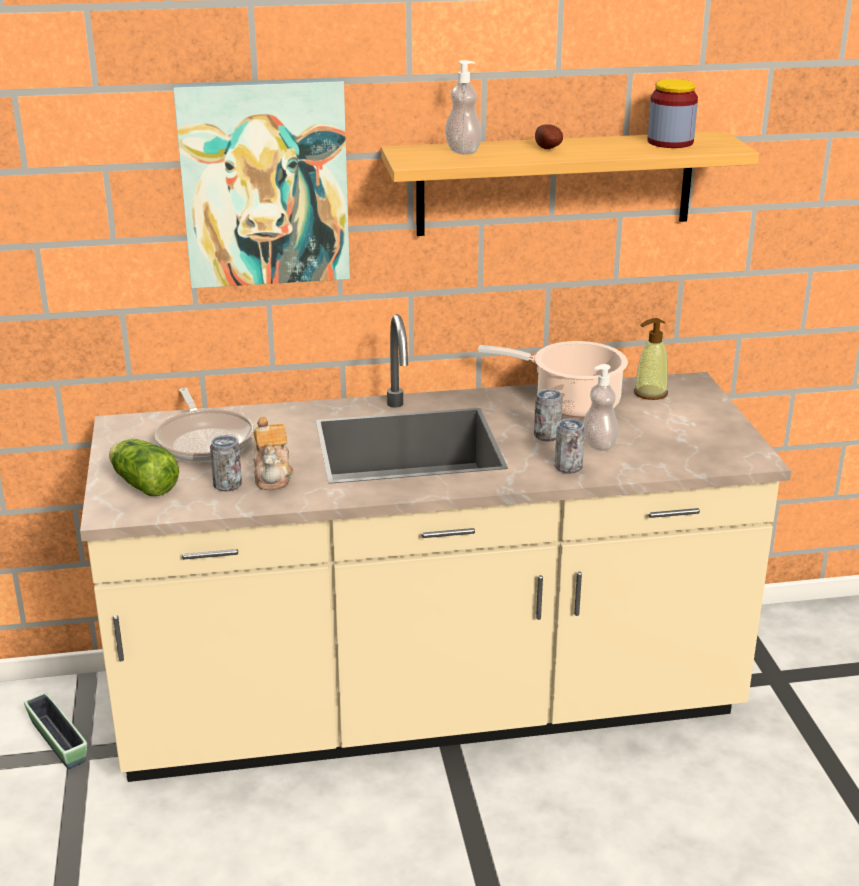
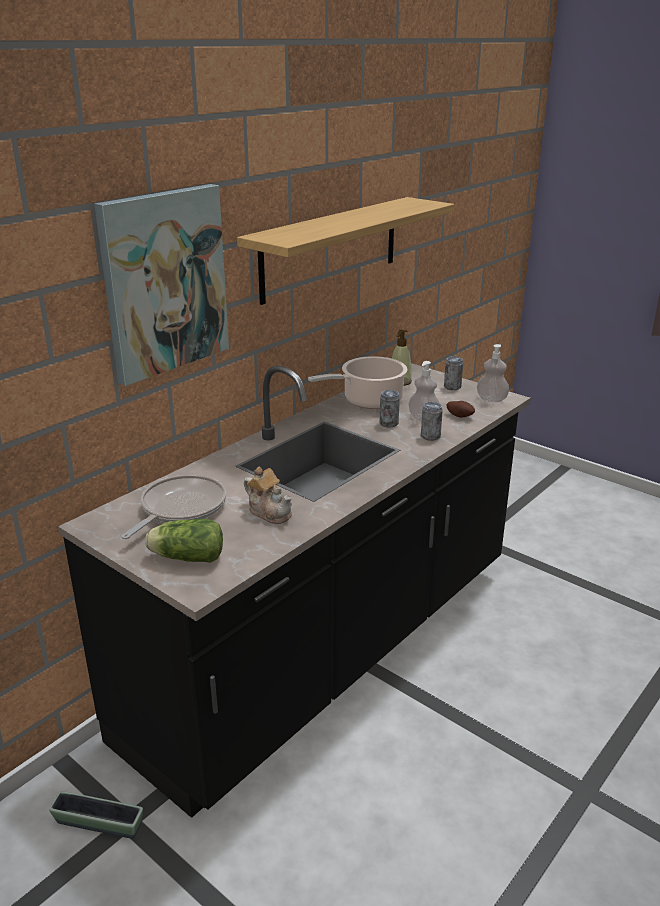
camera: 40 degrees left, 0 degrees up
beige counter [80,314,791,782] -> black counter [58,363,531,818]
frying pan [155,388,255,462] -> frying pan turned 90 degrees counterclockwise [121,475,226,539]
can [210,435,242,491] -> can moved to [444,356,463,390]
soap dispenser [445,60,482,154] -> soap dispenser moved to [477,344,509,402]
potato [535,124,563,149] -> potato moved to [447,401,475,418]
jar [647,79,698,148] -> none

